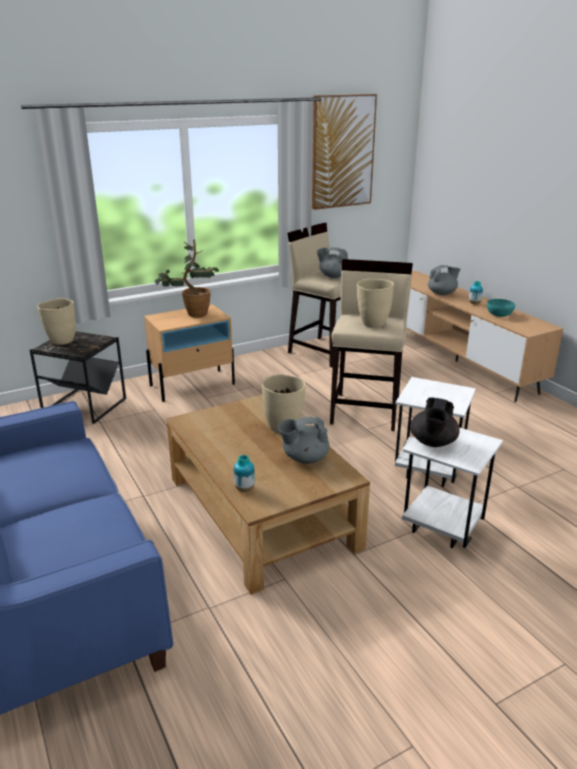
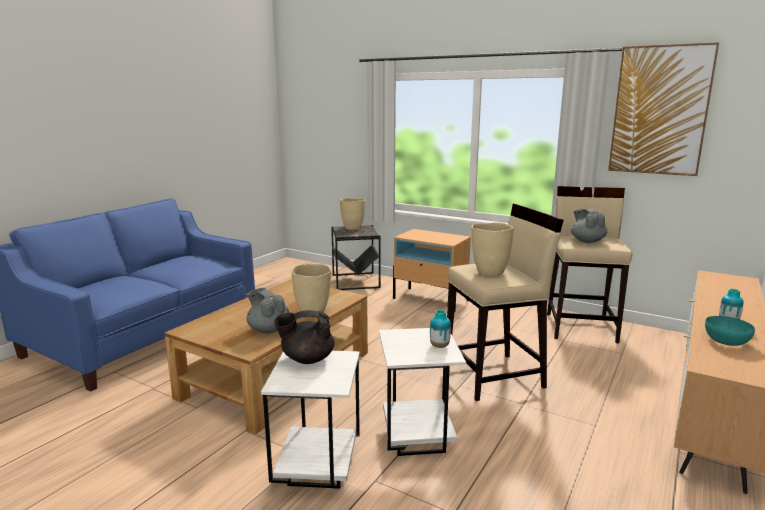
camera: 60 degrees right, 10 degrees down
potted plant [155,240,219,318] -> none
vase [234,455,255,492] -> vase moved to [430,310,451,348]
grey teapot [428,265,460,295] -> none

